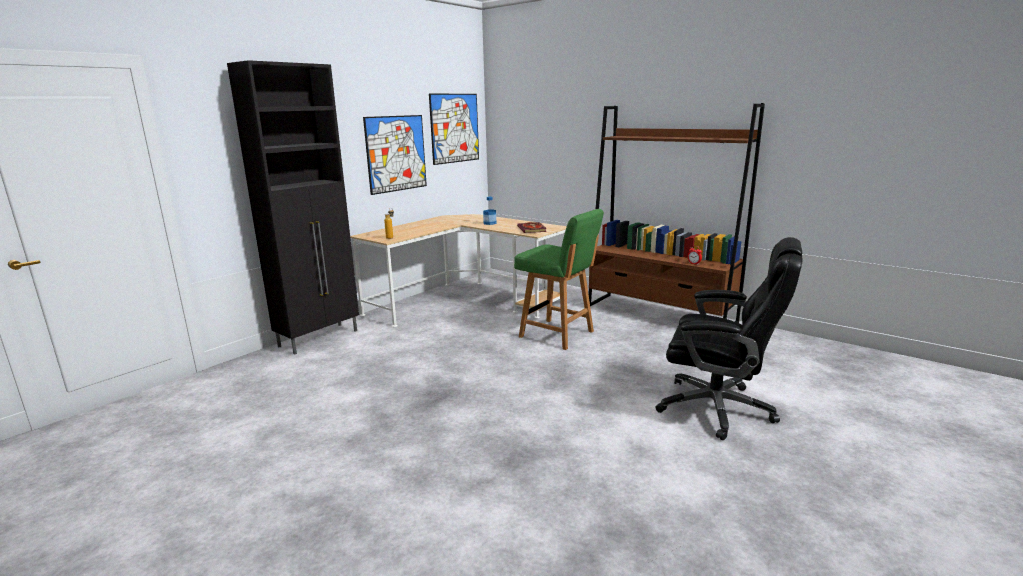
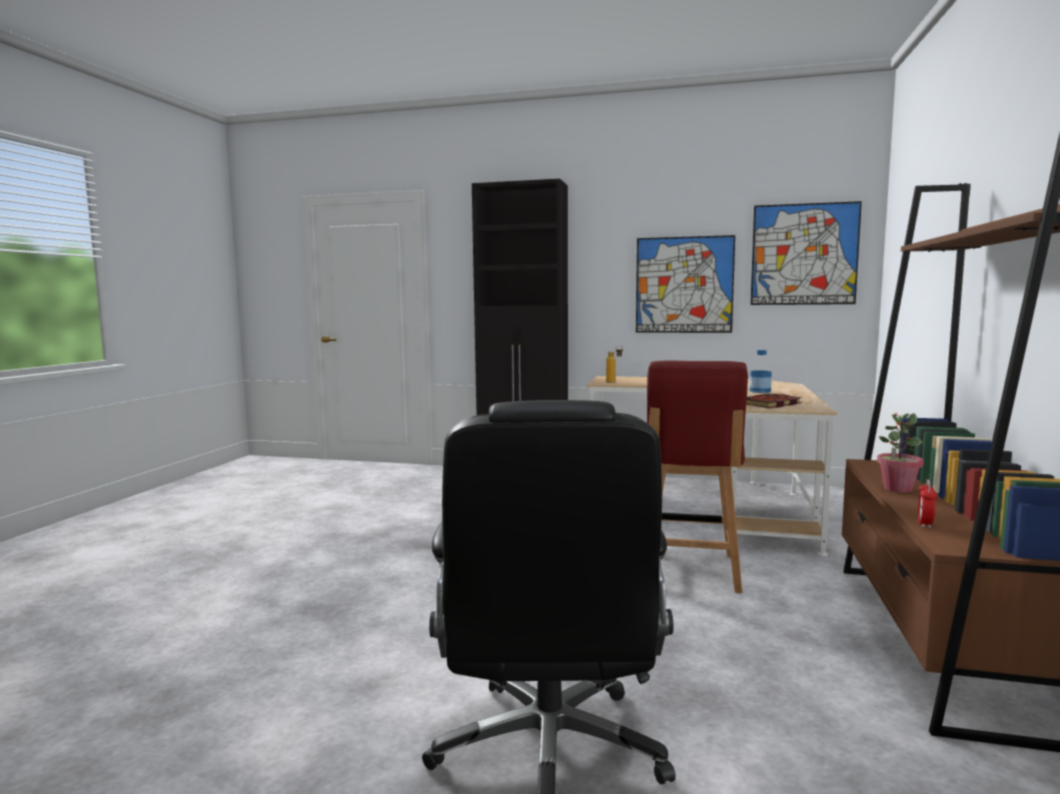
camera: 65 degrees right, 10 degrees down
green chair [514,209,604,350] -> red chair [647,361,748,593]
none -> potted plant [877,413,924,493]

